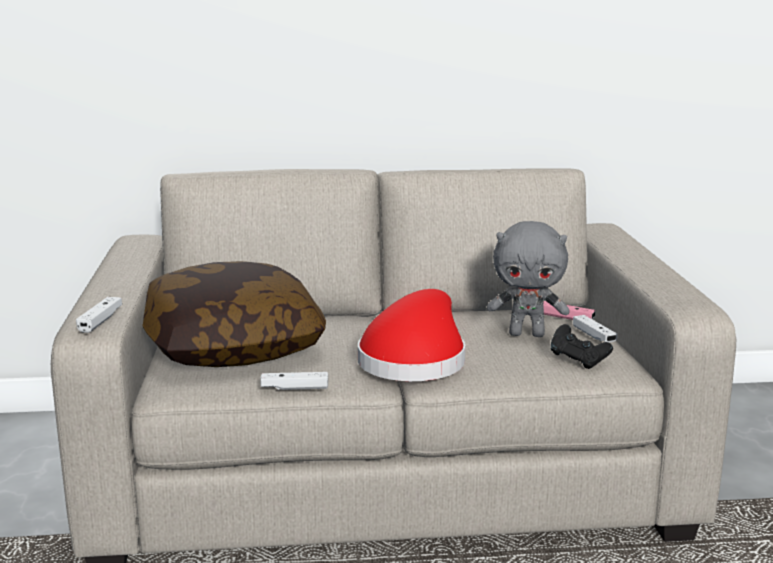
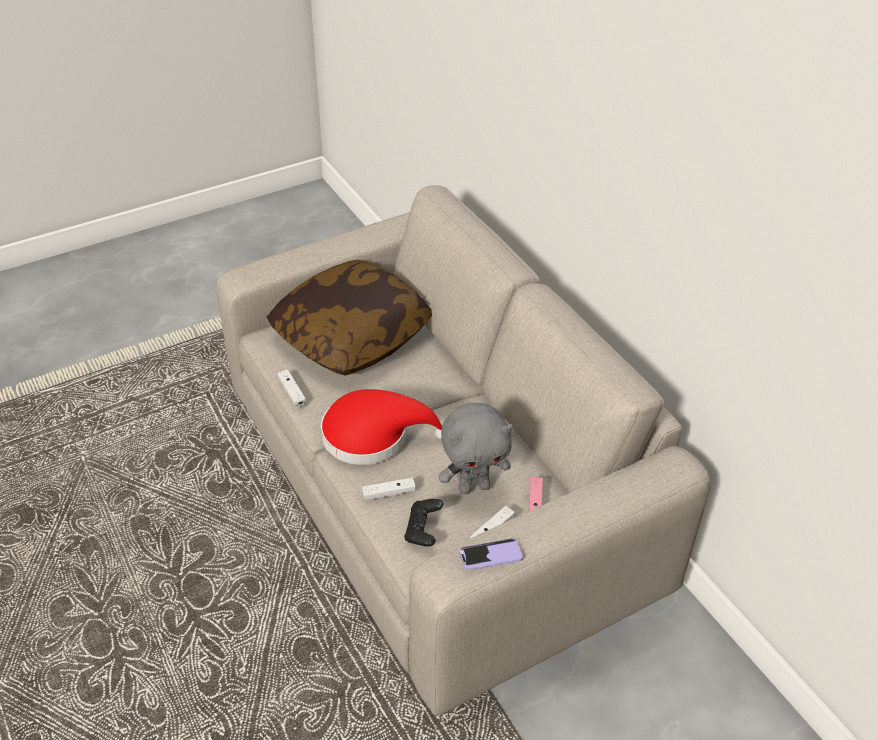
camera: 65 degrees right, 25 degrees up
white game controller [76,297,122,333] -> white game controller moved to [362,477,416,501]
grey plush toy [487,221,569,337] -> grey plush toy turned 90 degrees counterclockwise [439,403,513,494]
none -> phone [459,538,523,571]

